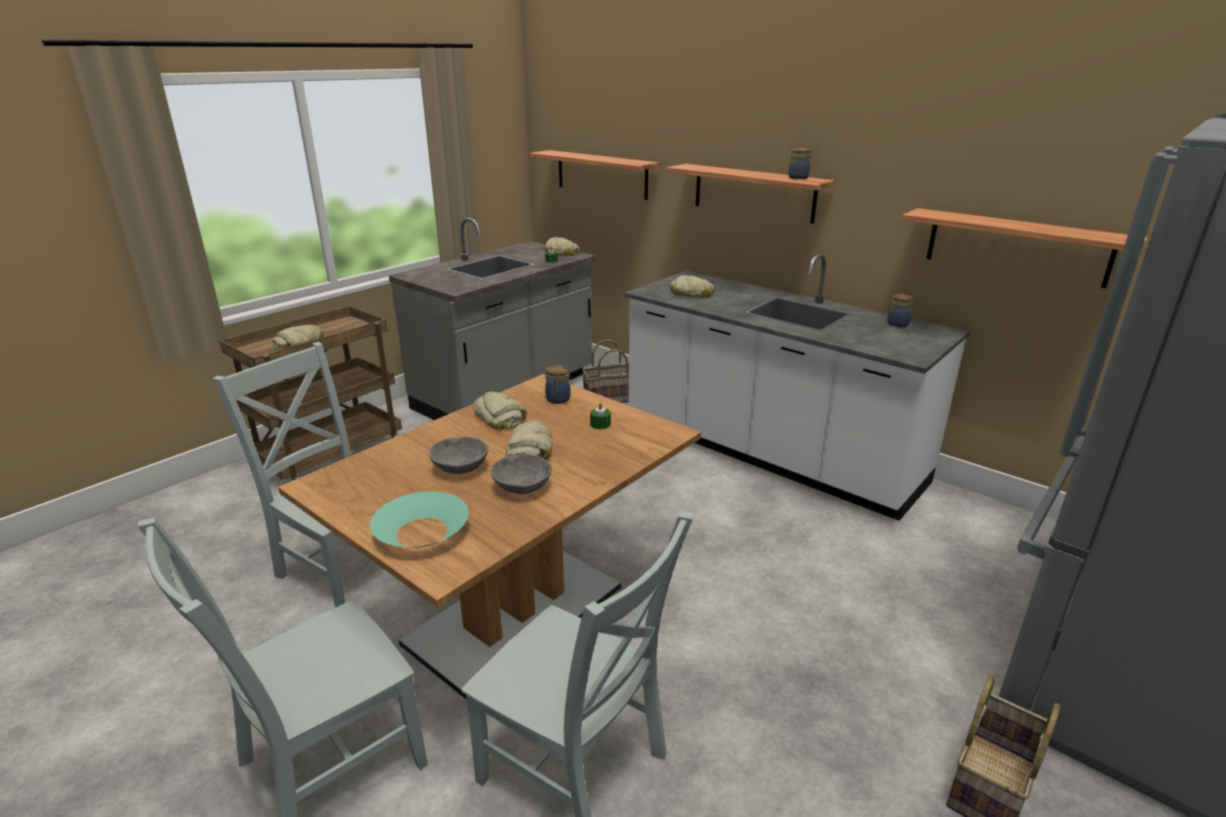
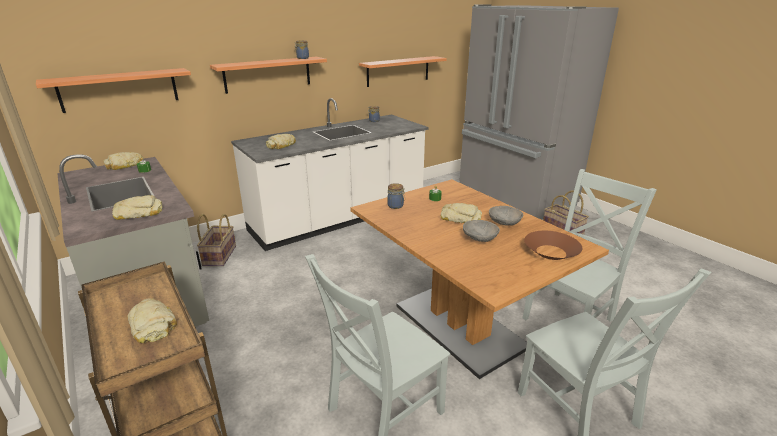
camera: 75 degrees left, 0 degrees up
turquoise bowl [370,491,469,548] -> brown bowl [524,231,582,260]
bread [473,391,527,430] -> bread moved to [112,195,163,220]

